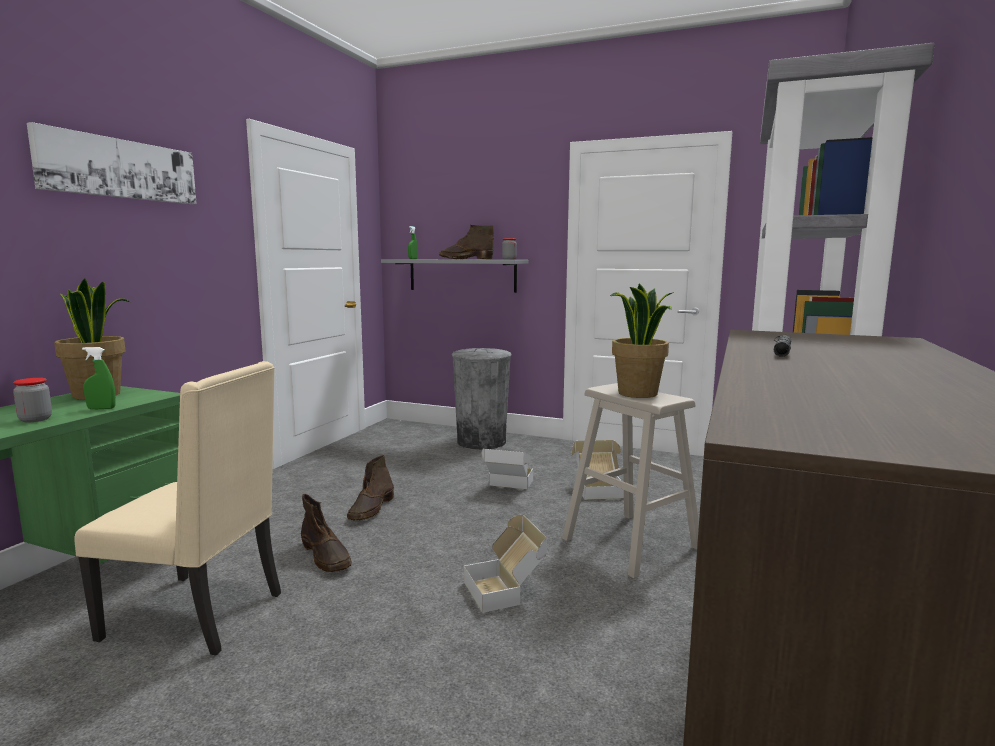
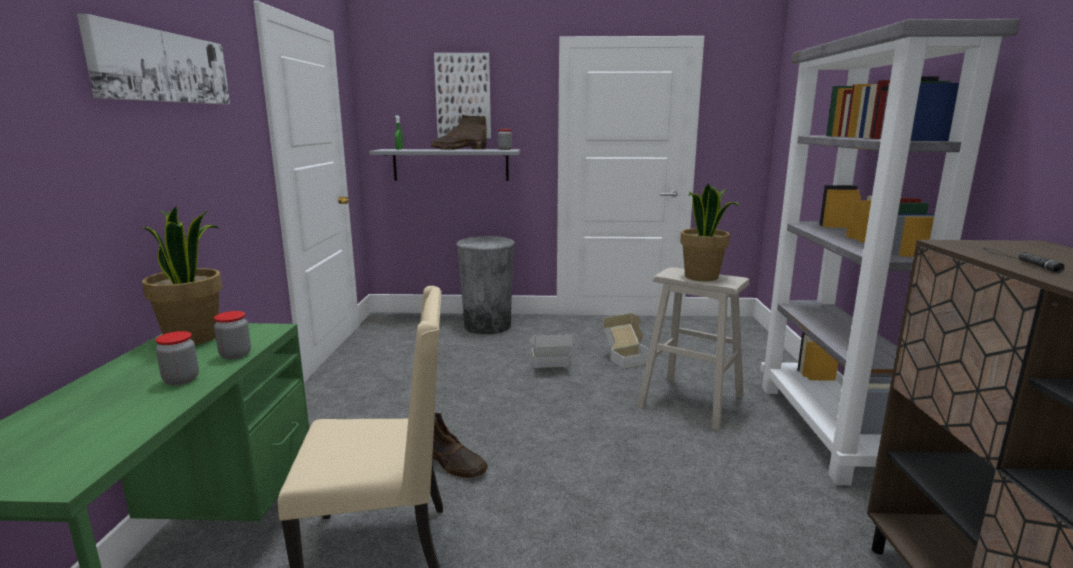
camera: 20 degrees left, 5 degrees up
green spray bottle [82,347,116,409] -> jar [214,311,251,360]
brown boot [347,455,394,521] -> none
cardboard box [464,515,547,613] -> none
none -> picture [434,53,491,138]

